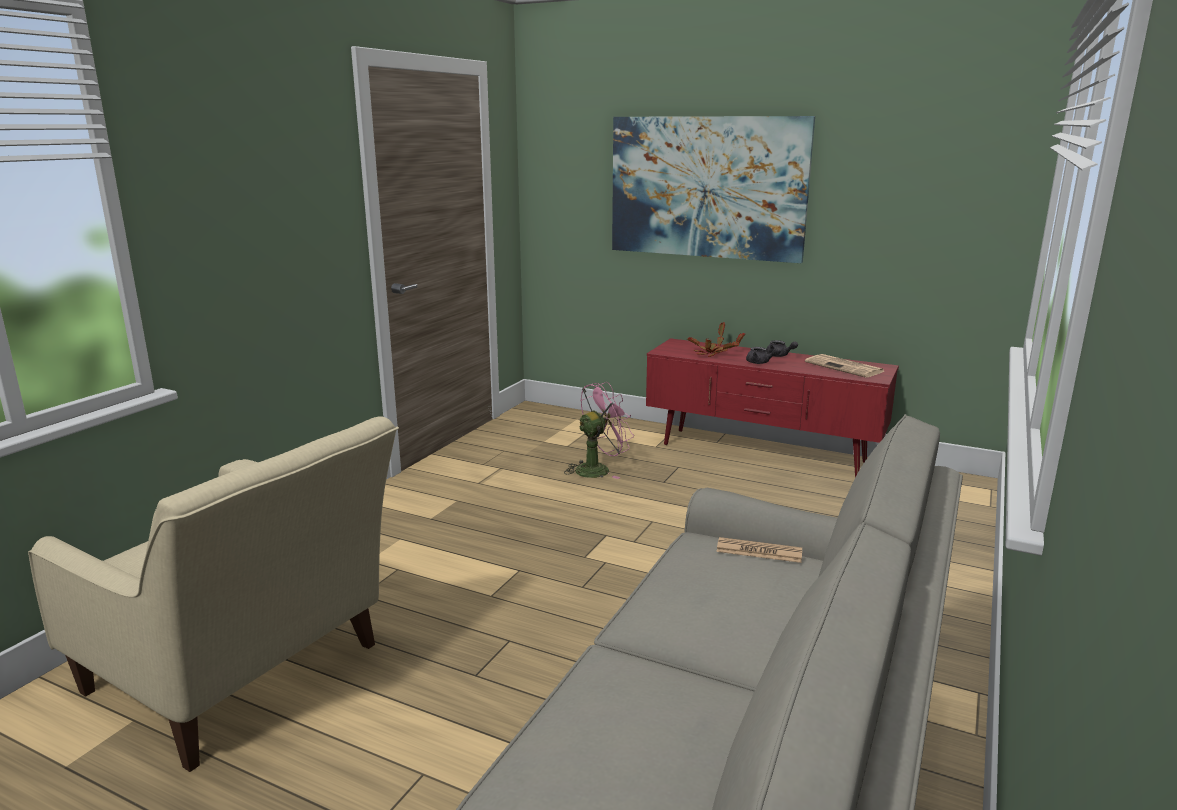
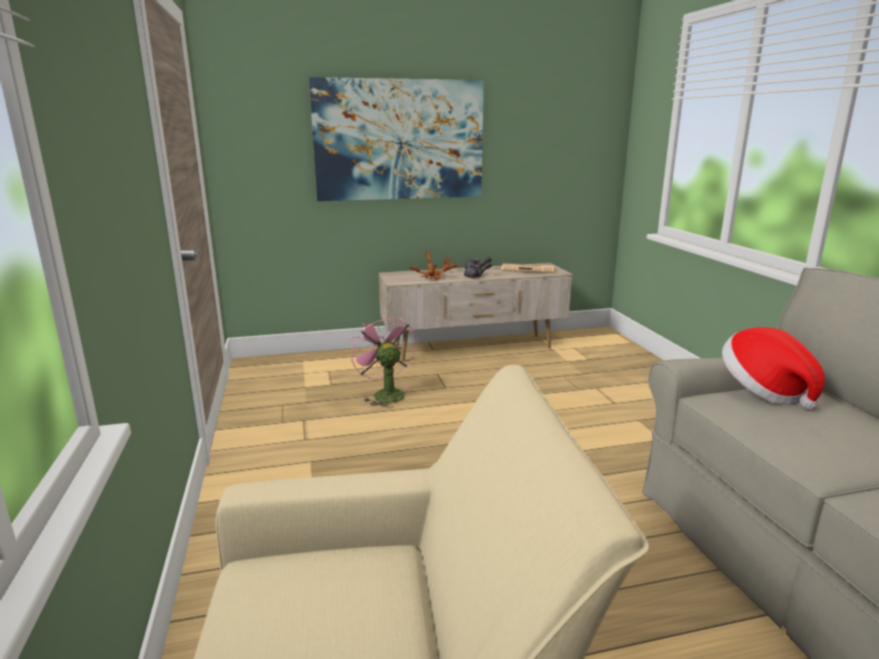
camera: 40 degrees left, 0 degrees up
pink fan [564,382,634,479] -> pink fan turned 45 degrees counterclockwise [350,314,416,408]
red tv stand [646,338,899,478] -> beige tv stand [378,263,573,361]
newspaper [716,537,802,563] -> hat [722,327,825,409]

